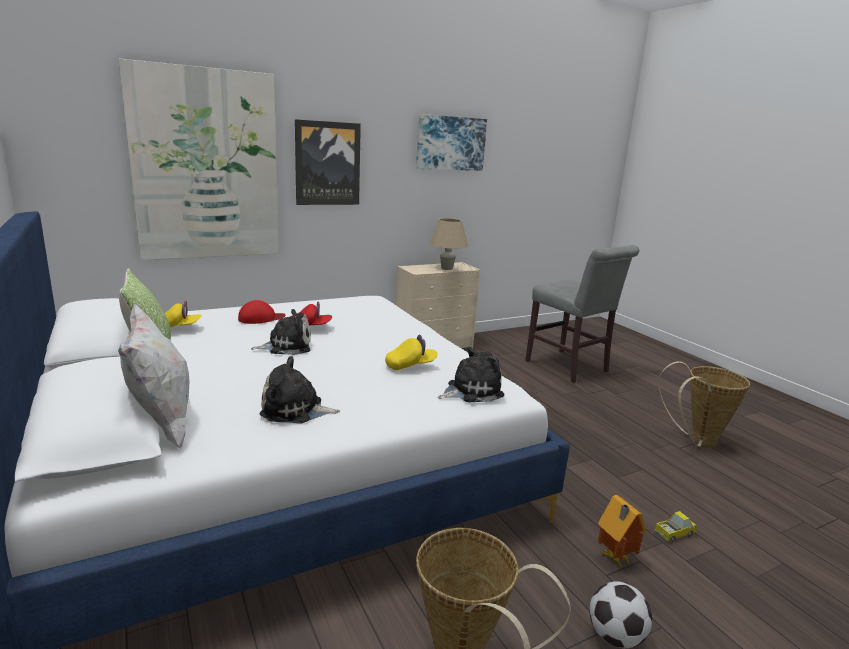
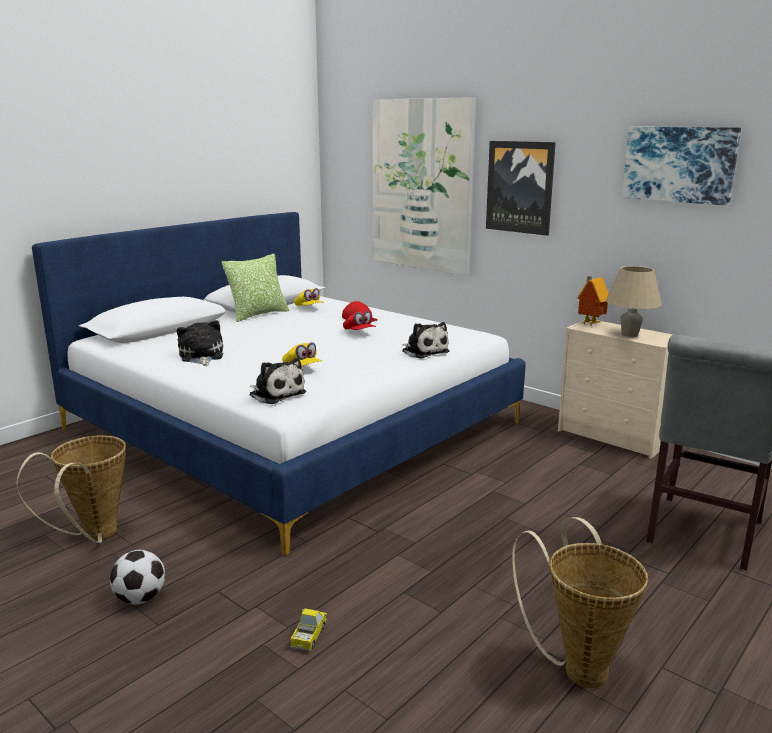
camera: 70 degrees right, 0 degrees up
white pillow [118,304,190,449] -> none
plush toy [251,309,311,355] -> plush toy moved to [402,322,450,359]
toy house [598,495,646,567] -> toy house moved to [578,276,609,326]
toy truck [655,511,698,542] -> toy truck turned 120 degrees counterclockwise [290,609,327,651]

